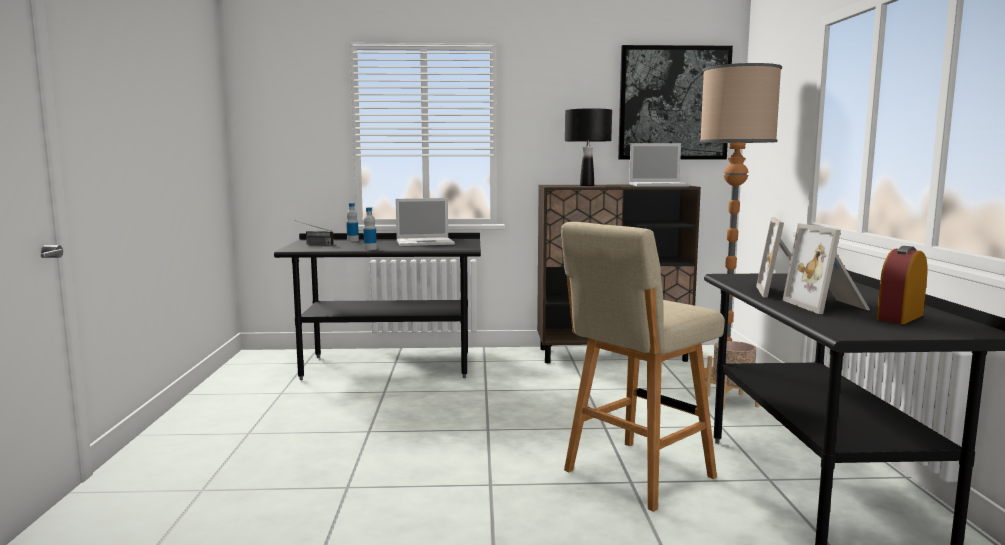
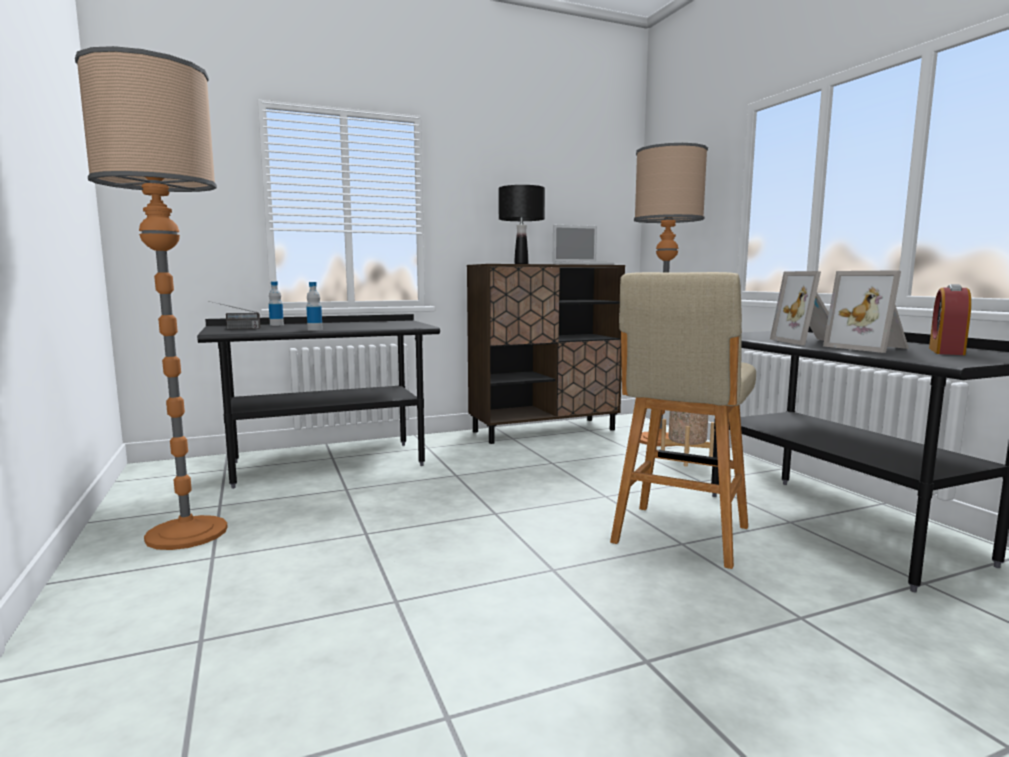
camera: 20 degrees left, 0 degrees up
laptop [396,198,455,246] -> none
picture [618,45,733,159] -> none
none -> floor lamp [75,46,228,550]

